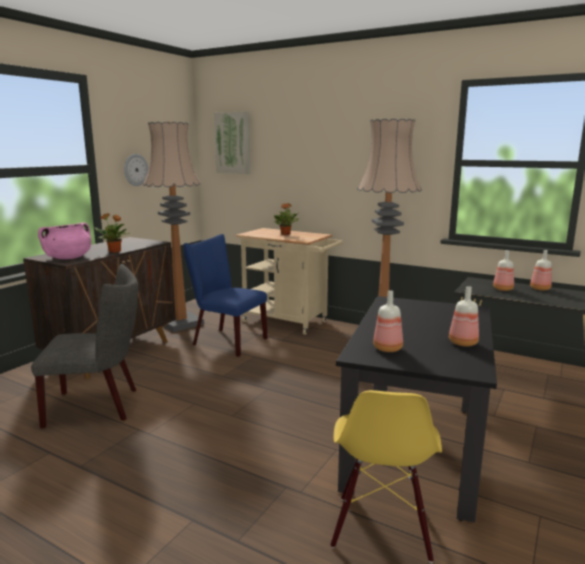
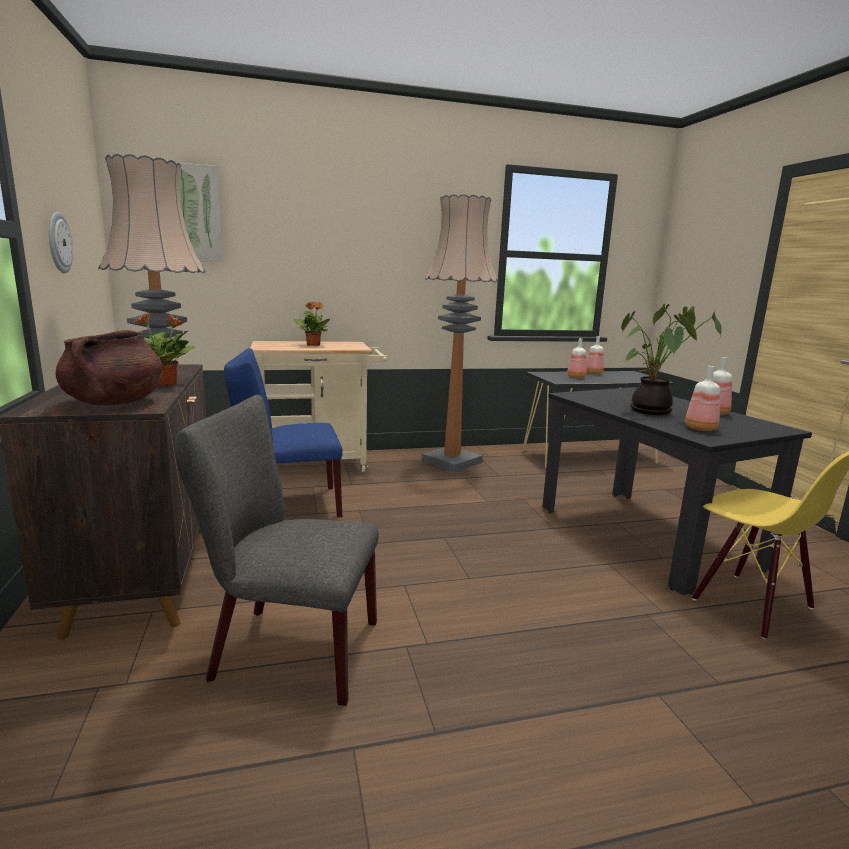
camera: 45 degrees left, 0 degrees up
grey chair [31,264,138,428] -> grey chair turned 120 degrees counterclockwise [175,395,379,706]
pink cooking pot [38,223,91,259] -> brown cooking pot [55,330,163,405]
none -> potted plant [621,303,722,415]

